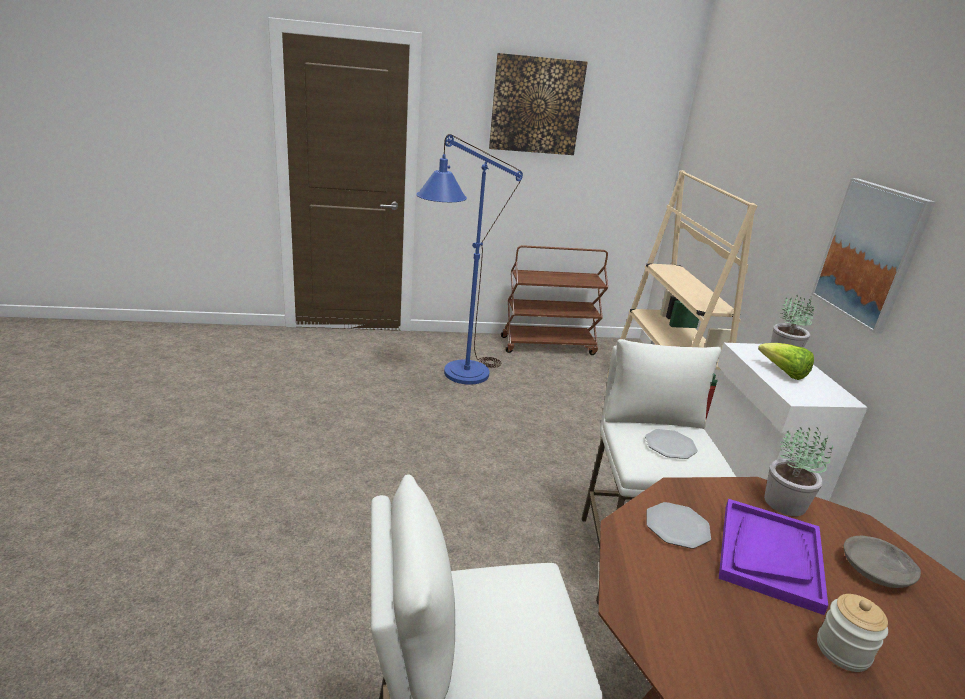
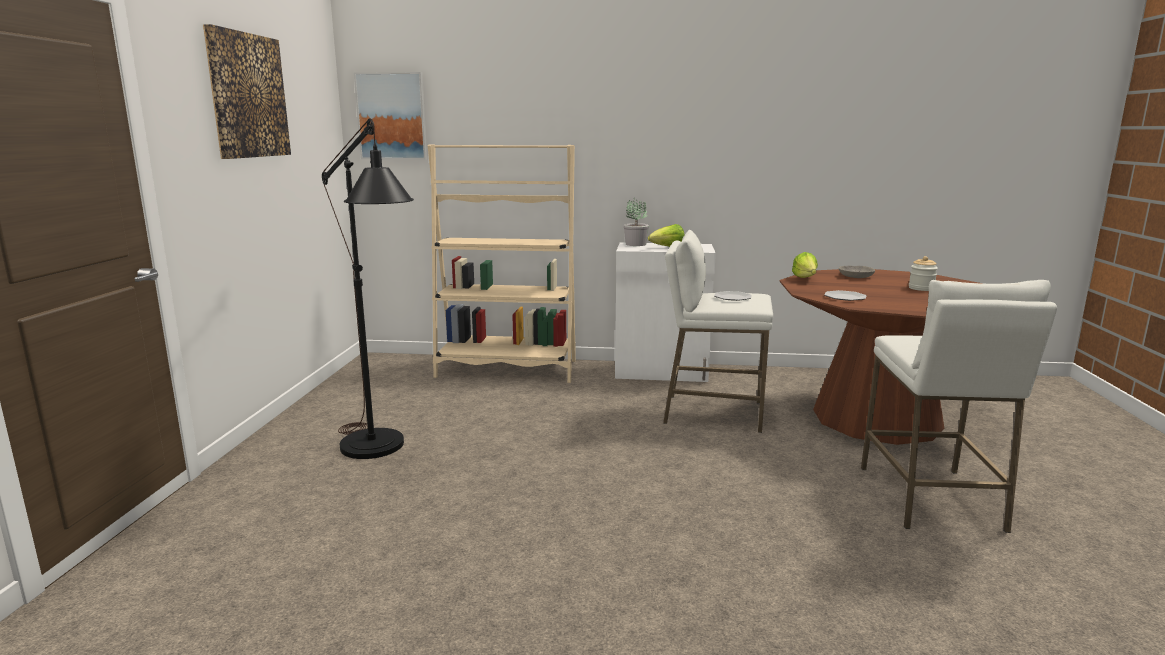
camera: 75 degrees left, 10 degrees down
blue floor lamp [416,134,523,385] -> black floor lamp [322,118,414,459]
brown cart [501,245,608,355] -> none
purple tray [719,499,828,615] -> none
potted plant [764,427,833,516] -> lettuce [792,252,818,278]
picture [812,178,936,334] -> picture moved to [354,72,427,160]

